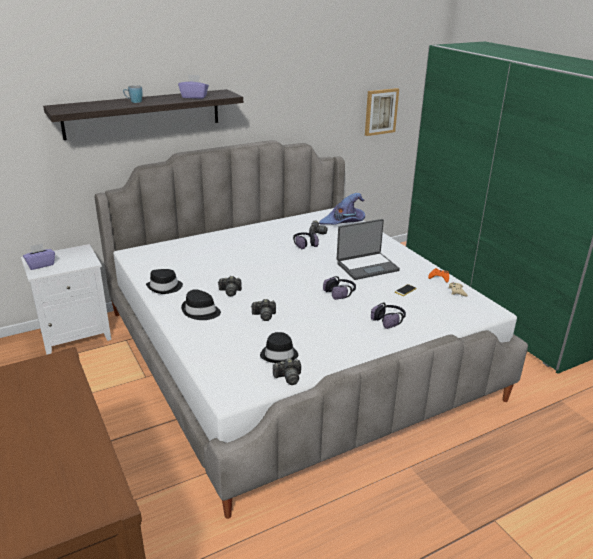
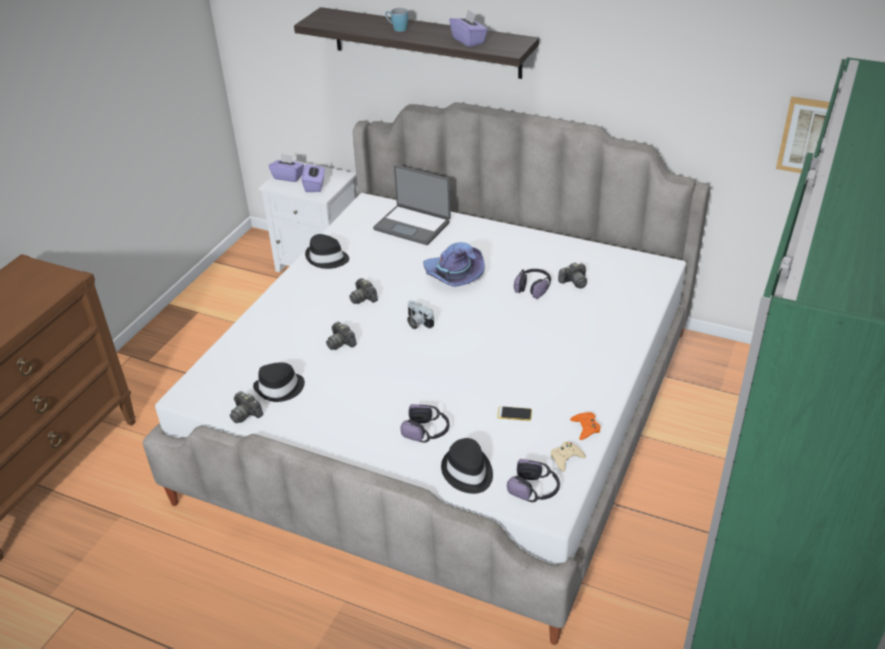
camera: 55 degrees right, 10 degrees up
black hat [181,289,221,320] -> black hat moved to [441,438,493,494]
purple hat [319,193,365,225] -> purple hat moved to [423,242,485,287]
headphones [323,276,356,300] -> headphones moved to [507,459,560,502]
laptop [337,219,400,280] -> laptop moved to [373,165,451,245]
none -> purple tissue box [302,162,325,192]
none -> camera [407,300,434,329]

